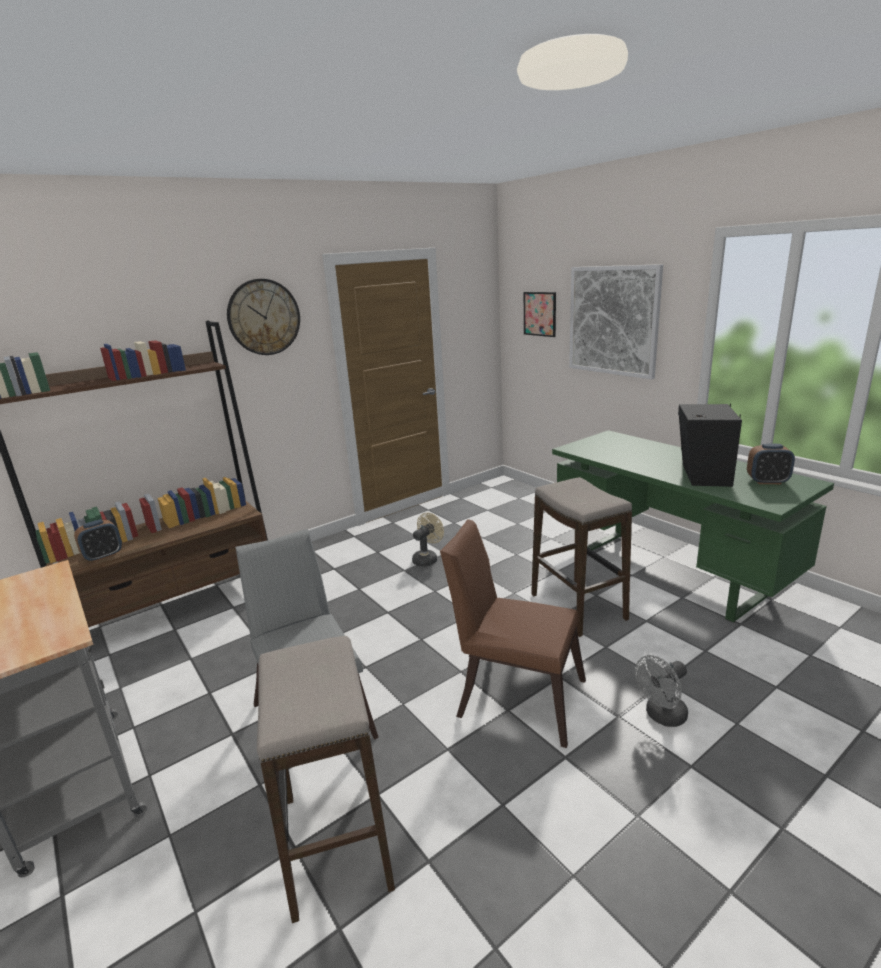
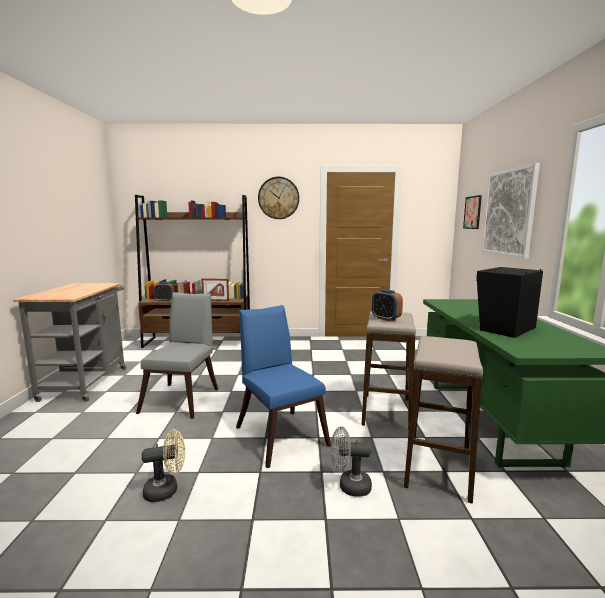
camera: 35 degrees right, 10 degrees down
stool [257,636,395,923] -> stool moved to [404,336,483,504]
beige fan [412,513,444,567] -> beige fan moved to [142,429,185,502]
brown chair [440,519,586,748] -> blue chair [236,305,331,468]
alarm clock [747,444,795,484] -> alarm clock moved to [372,289,403,321]
none -> picture frame [201,278,229,301]

